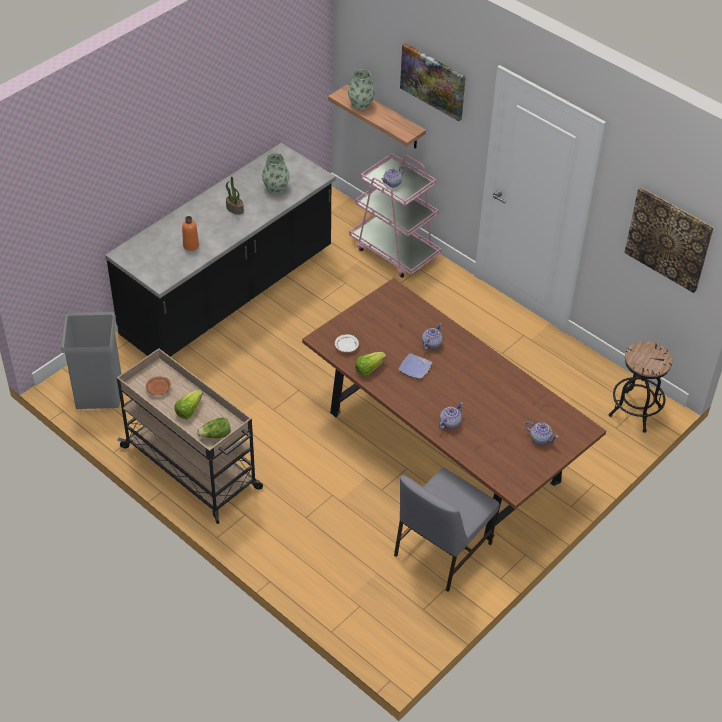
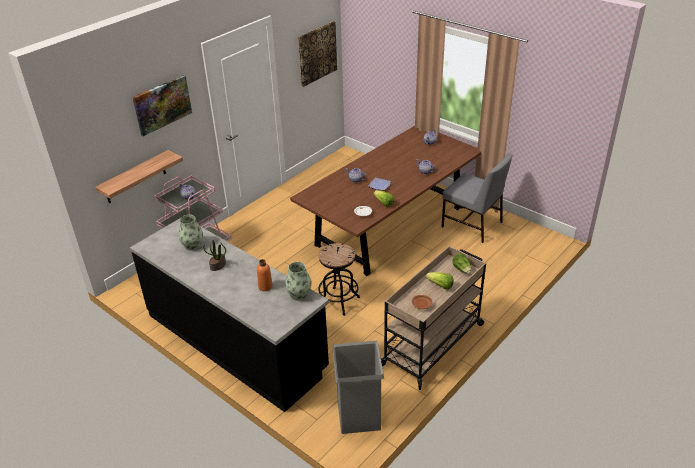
camera: 90 degrees left, 10 degrees down
vase [348,69,375,110] -> vase moved to [285,262,312,301]
black stool [609,341,672,433] -> black stool moved to [318,243,360,316]

